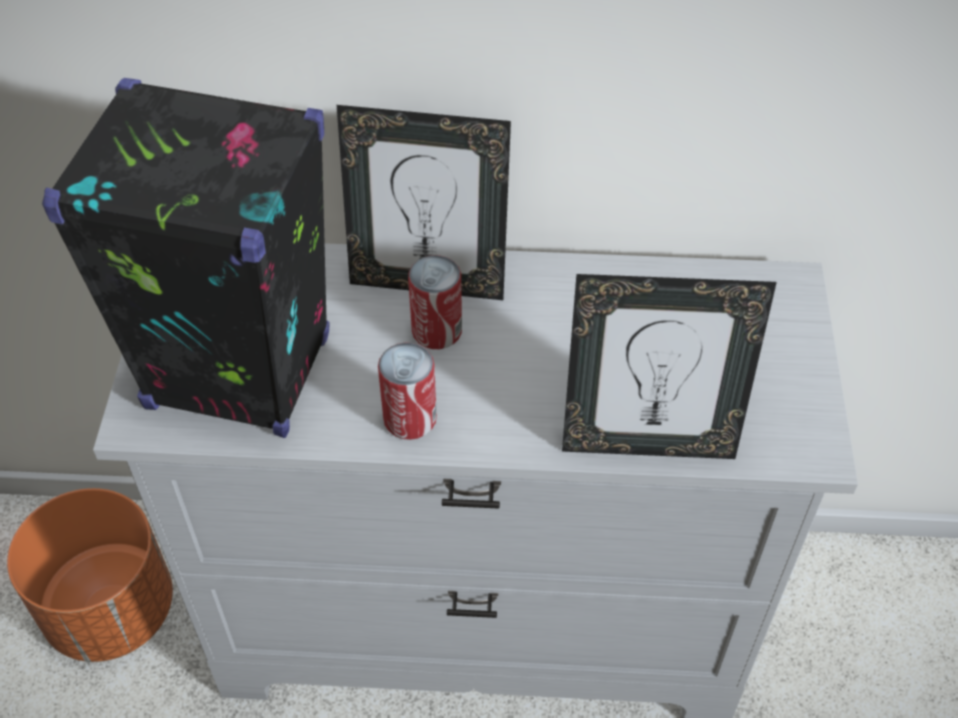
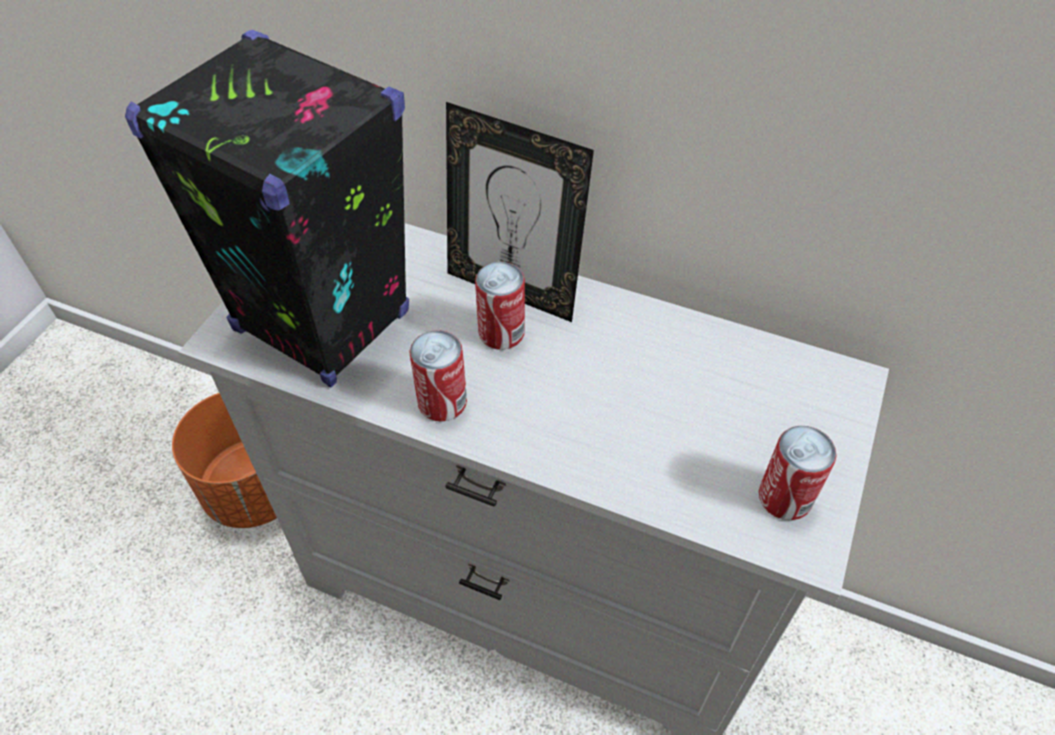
camera: 20 degrees right, 0 degrees up
picture frame [562,274,777,459] -> none
none -> can [759,426,837,520]

